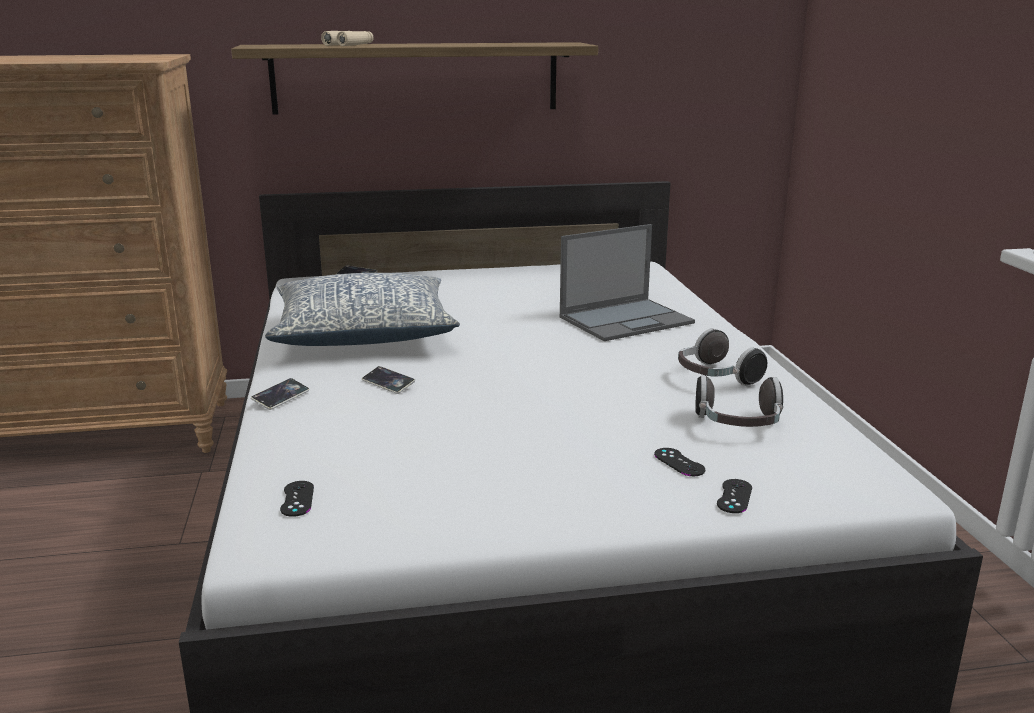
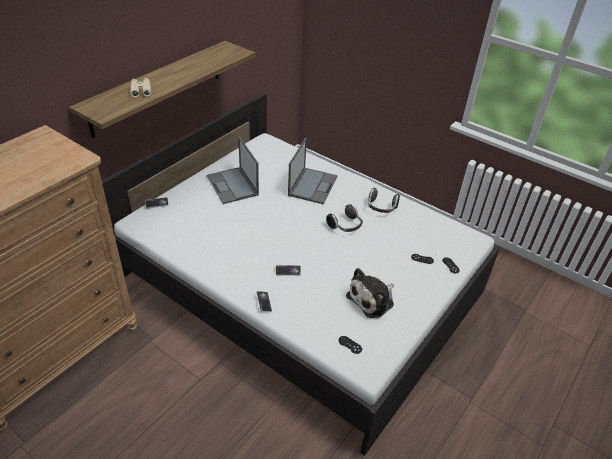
camera: 45 degrees left, 20 degrees up
pillow [265,273,460,346] -> none
headphones [695,376,783,427] -> headphones moved to [326,204,363,232]
none -> laptop [207,137,259,204]
none -> plush toy [346,268,394,318]

